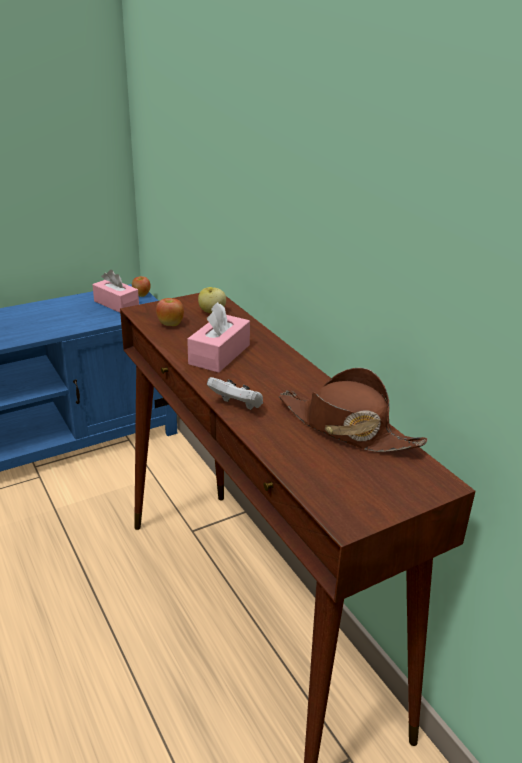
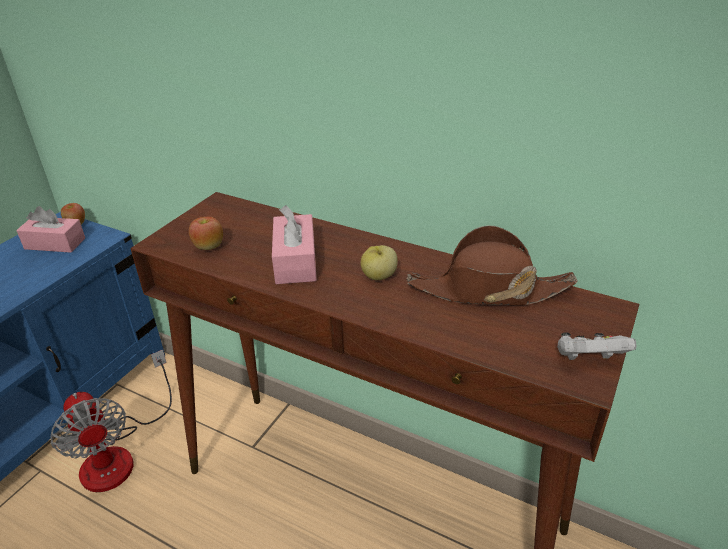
camera: 30 degrees left, 5 degrees up
apple [198,287,226,313] -> apple moved to [360,245,398,280]
white game controller [207,377,263,410] -> white game controller moved to [557,333,636,360]
none -> fan [51,350,172,492]

